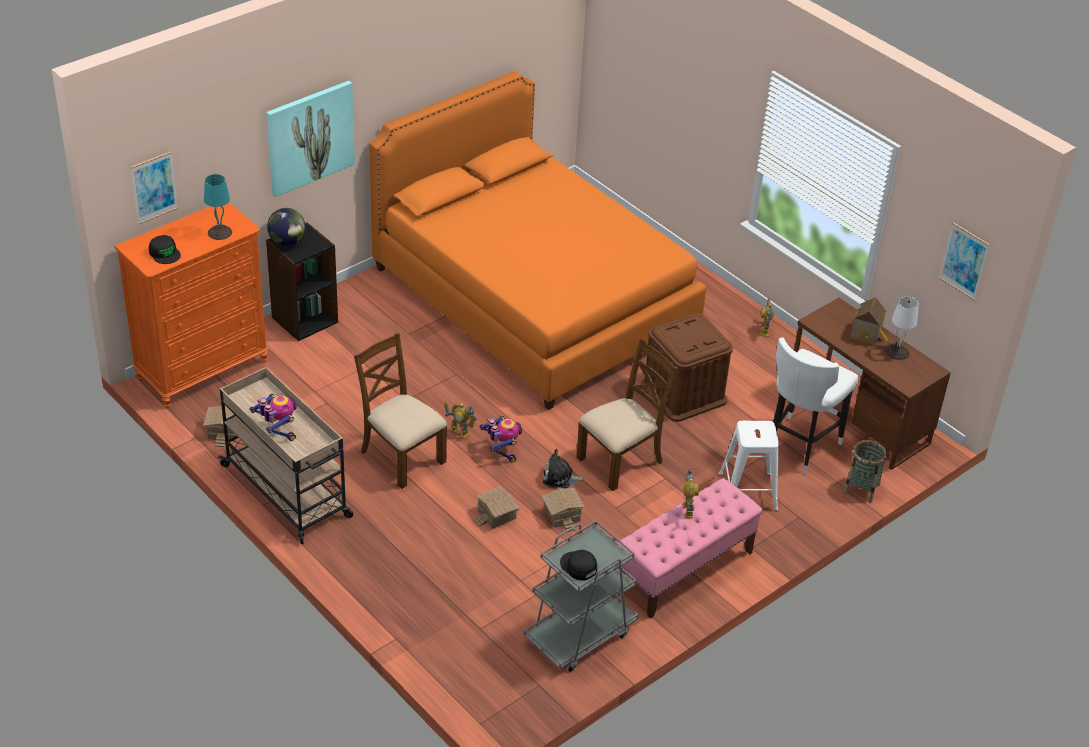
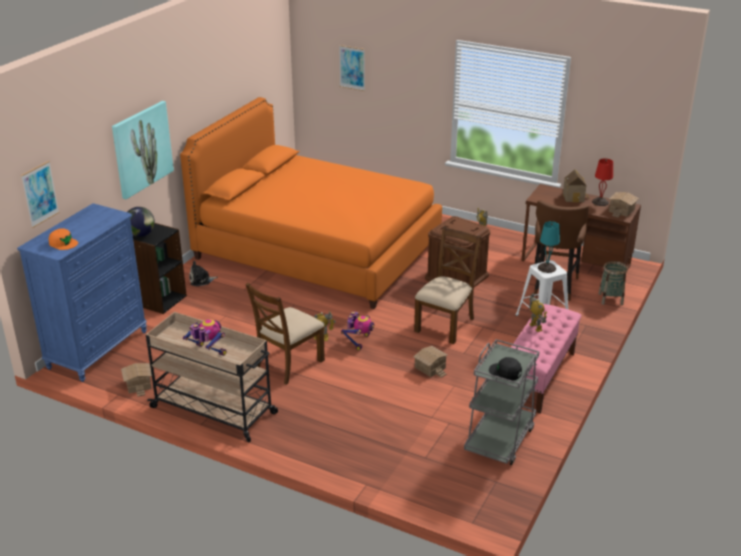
camera: 20 degrees left, 10 degrees down
orange dresser [114,202,268,408] -> blue dresser [17,203,147,382]
black cap [149,235,181,264] -> orange cap [49,228,78,250]
turquoise table lamp [204,174,232,240] -> turquoise table lamp moved to [538,221,560,273]
brown chair [354,333,447,489] -> brown chair turned 75 degrees counterclockwise [246,283,325,385]
toy house [474,486,520,529] -> toy house moved to [609,192,639,218]
toy robot [480,416,522,463] -> toy robot turned 60 degrees clockwise [341,311,374,350]
plush toy [543,449,585,488] -> plush toy moved to [189,261,218,286]
white stool [764,338,859,474] -> brown stool [534,200,589,301]
white table lamp [885,297,919,360] -> red table lamp [592,158,613,206]
picture [939,222,990,300] -> picture moved to [339,45,365,91]

